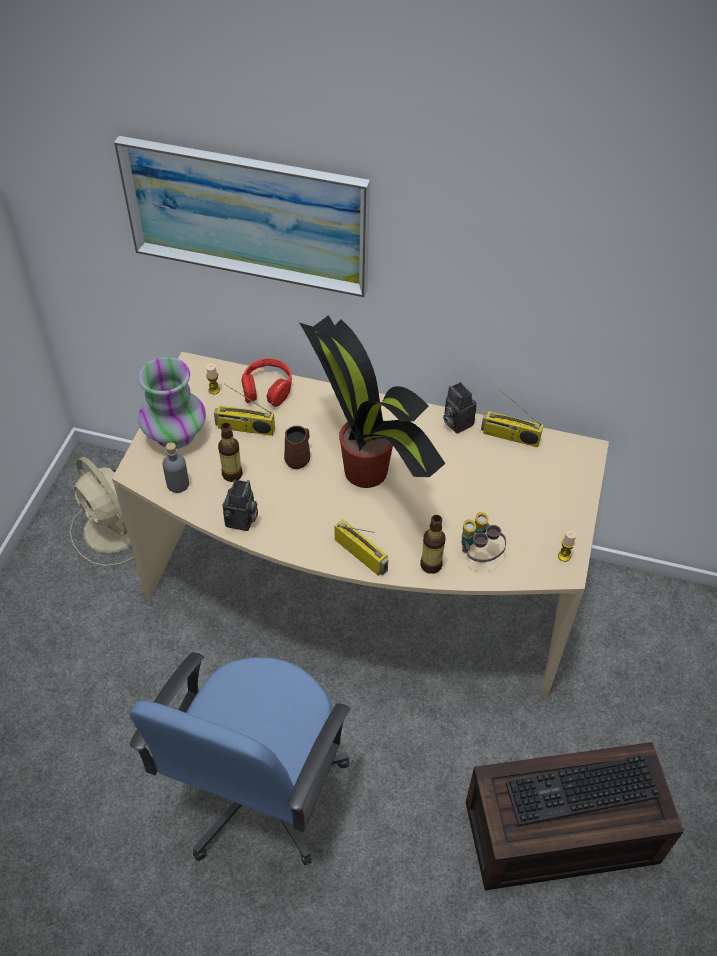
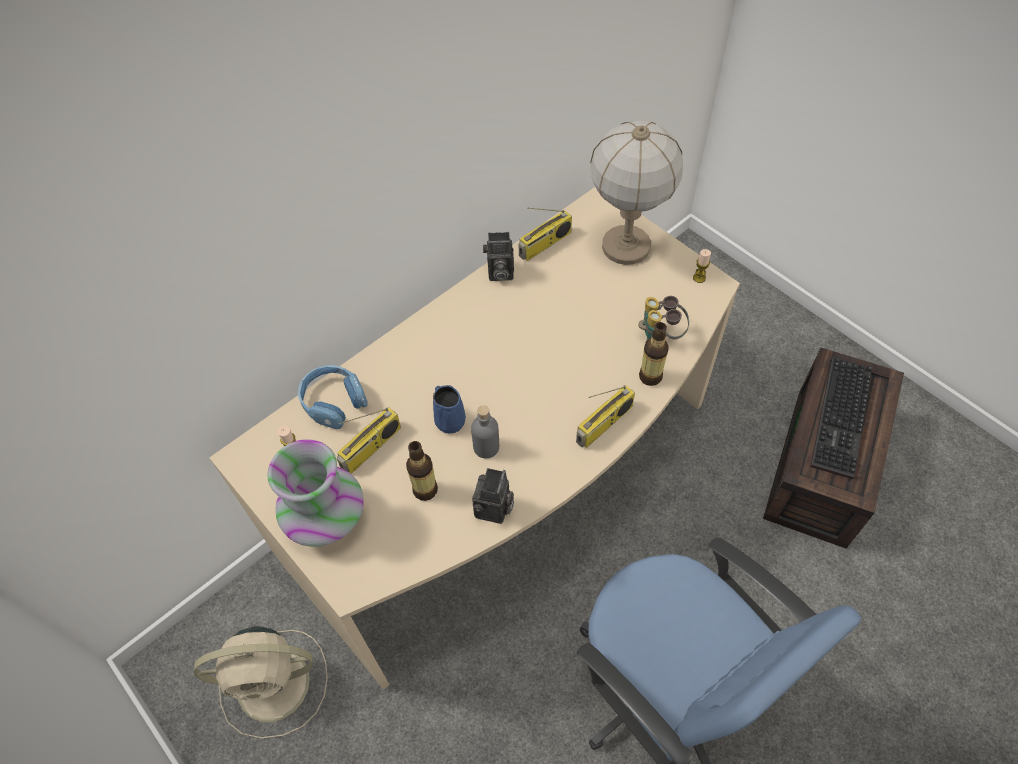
camera: 55 degrees left, 5 degrees up
picture [114,136,370,297] -> none
grey bottle [163,442,189,493] -> grey bottle moved to [471,405,499,459]
camera [223,480,258,531] -> camera turned 60 degrees clockwise [472,468,514,524]
red headphones [241,358,292,407] -> blue headphones [298,365,368,429]
brown mug [284,426,310,469] -> blue mug [433,385,466,433]
potted plant [300,315,445,488] -> none
radio [335,519,388,576] -> radio turned 150 degrees clockwise [576,385,635,448]
none -> table lamp [590,121,683,265]

